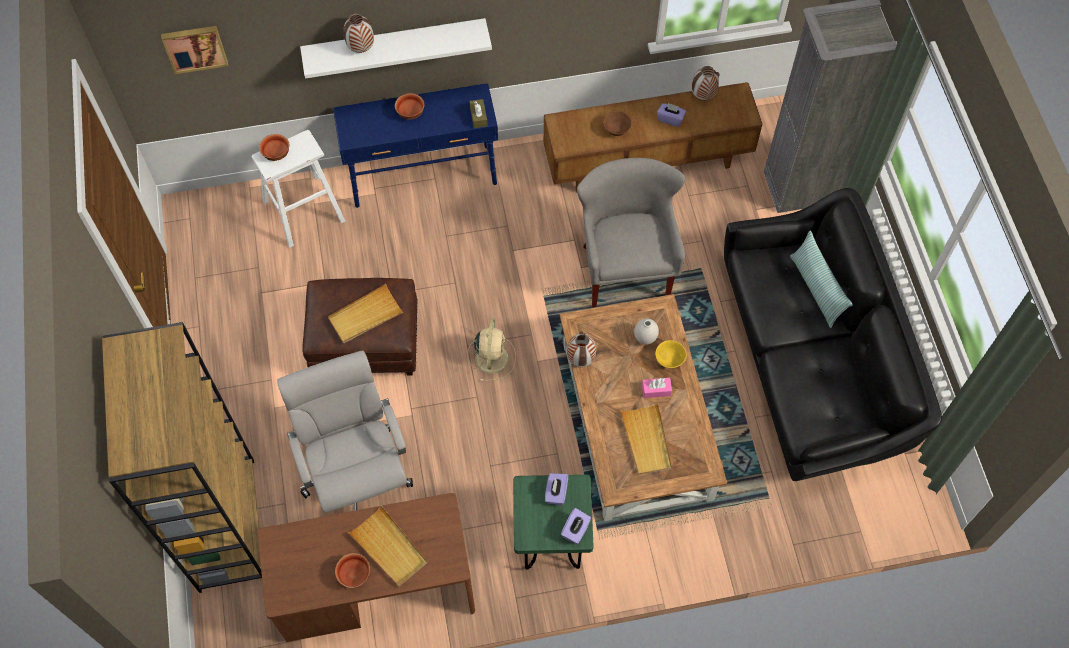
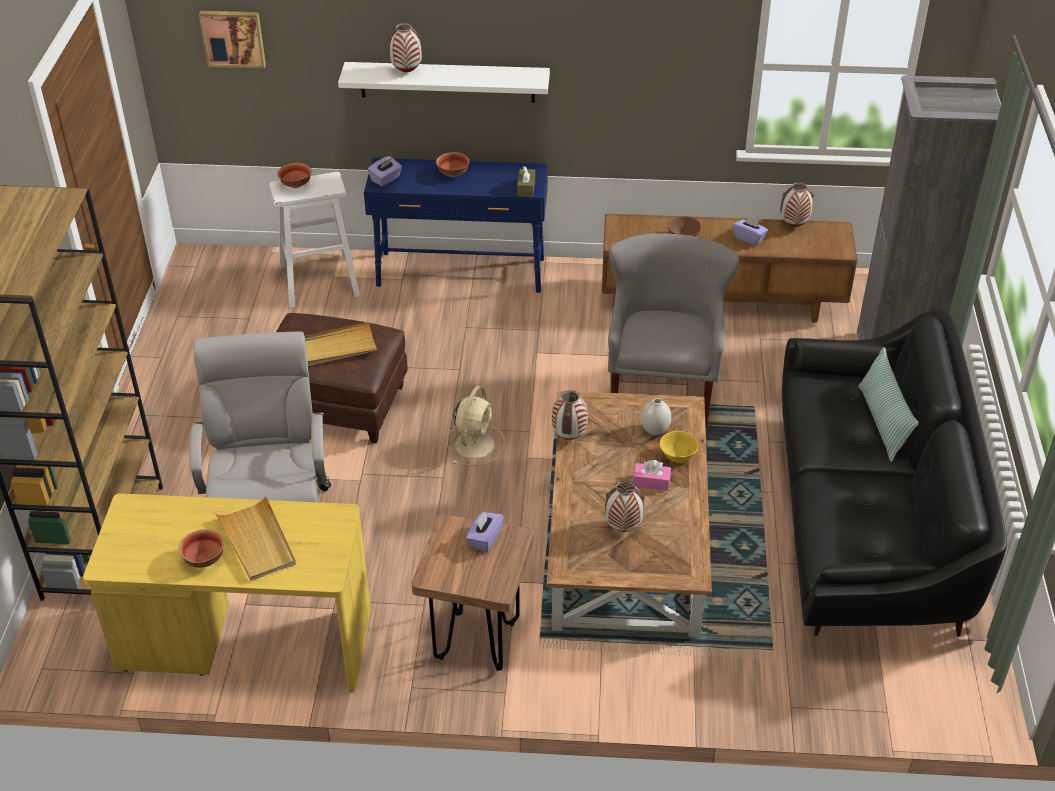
camera: 15 degrees right, 20 degrees down
brown desk [257,493,475,642] -> yellow desk [83,493,371,693]
green stool [513,475,593,570] -> brown stool [412,513,533,671]
purple tissue box [561,508,591,544] -> purple tissue box moved to [368,156,402,186]
beige tray [620,403,672,475] -> vase [605,480,645,532]

